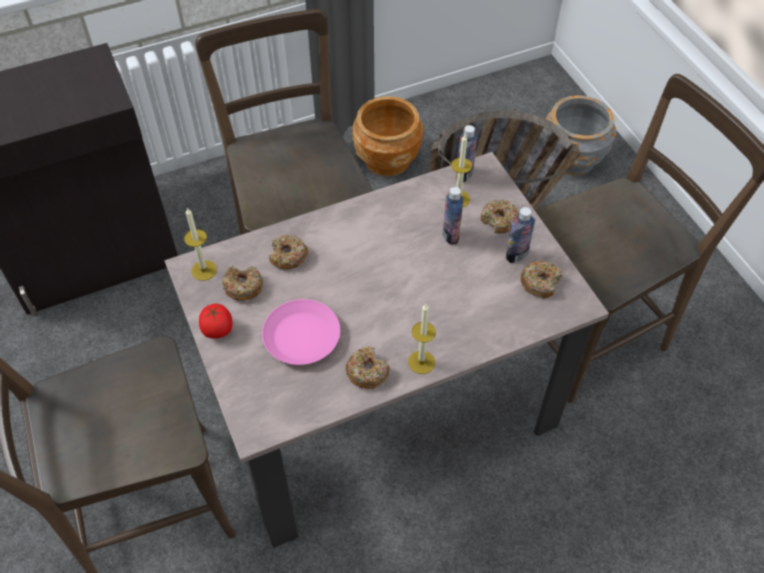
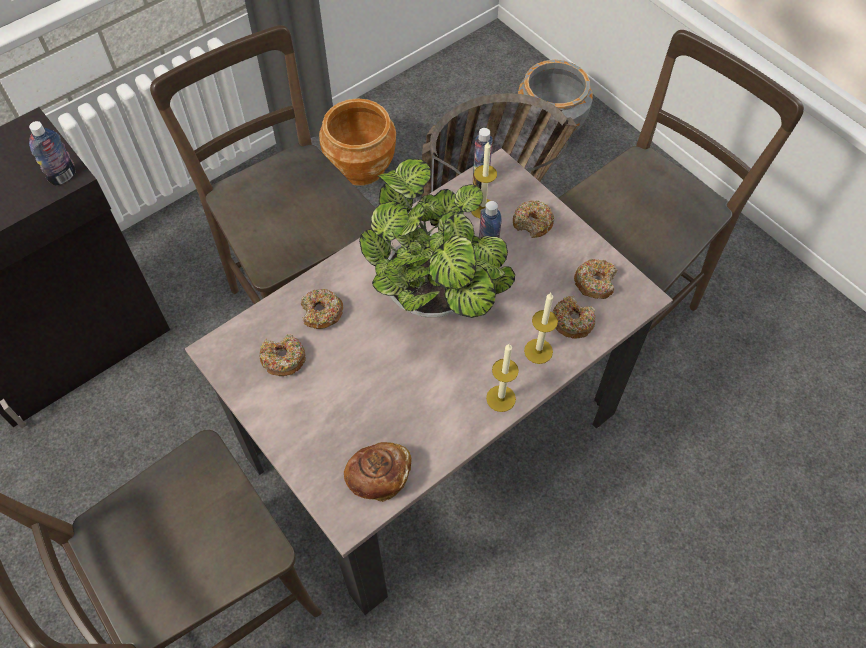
camera: 15 degrees left, 5 degrees up
candle [184,208,217,281] -> candle moved to [524,293,558,364]
tomato [199,304,233,339] -> none
pink plate [262,299,340,365] -> none
donut [346,346,389,389] -> donut moved to [552,296,596,339]
bottle [505,207,535,263] -> bottle moved to [29,121,76,186]
none -> bread [344,442,412,502]
none -> potted plant [359,159,515,318]

